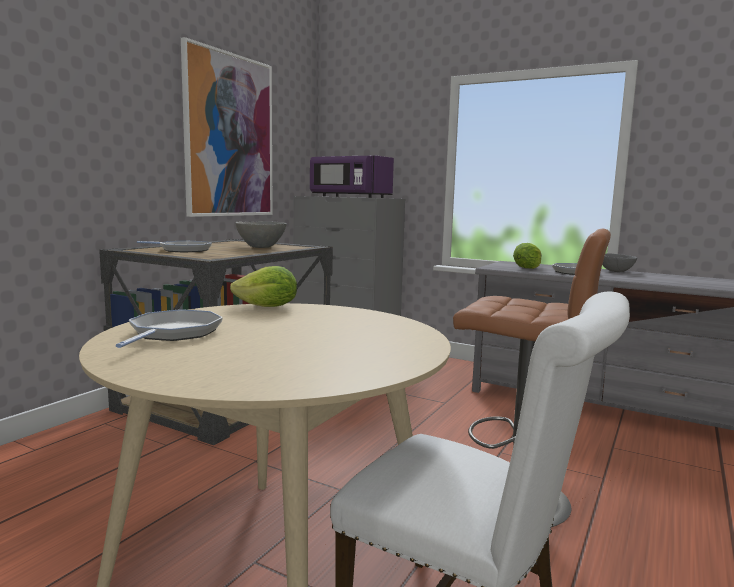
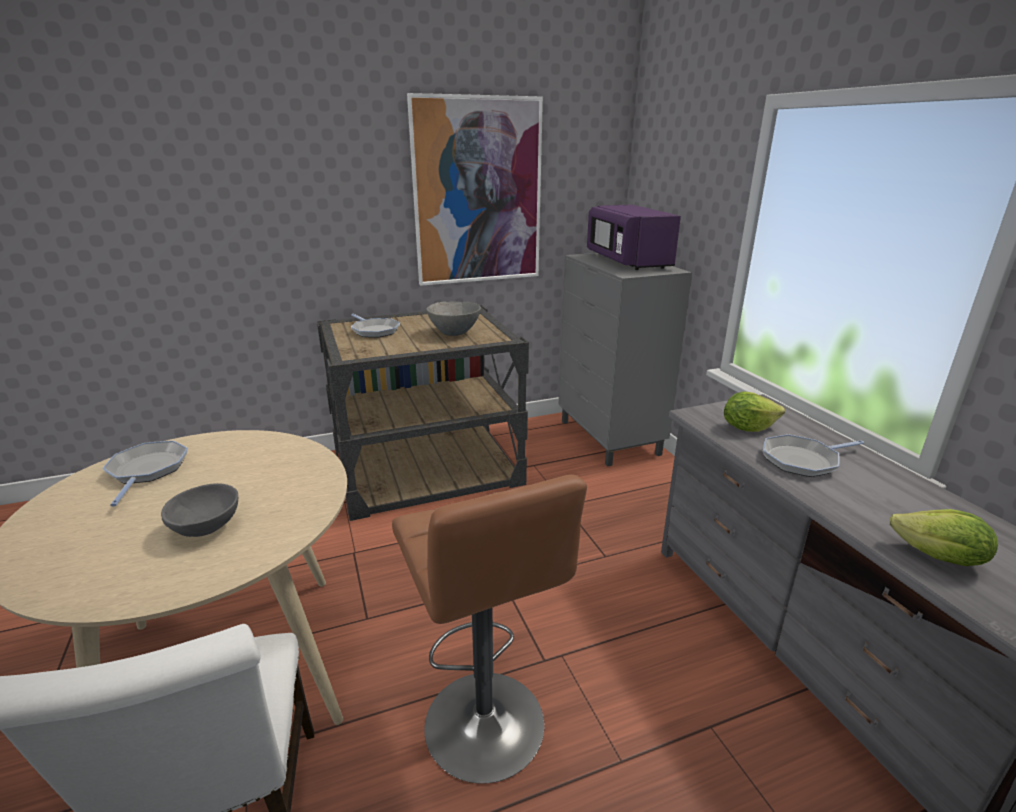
camera: 40 degrees right, 15 degrees up
frying pan [115,309,223,348] -> frying pan turned 60 degrees counterclockwise [102,441,188,507]
lettuce [230,266,297,307] -> lettuce moved to [890,509,998,566]
grey bowl [602,253,637,272] -> grey bowl moved to [161,483,238,537]

